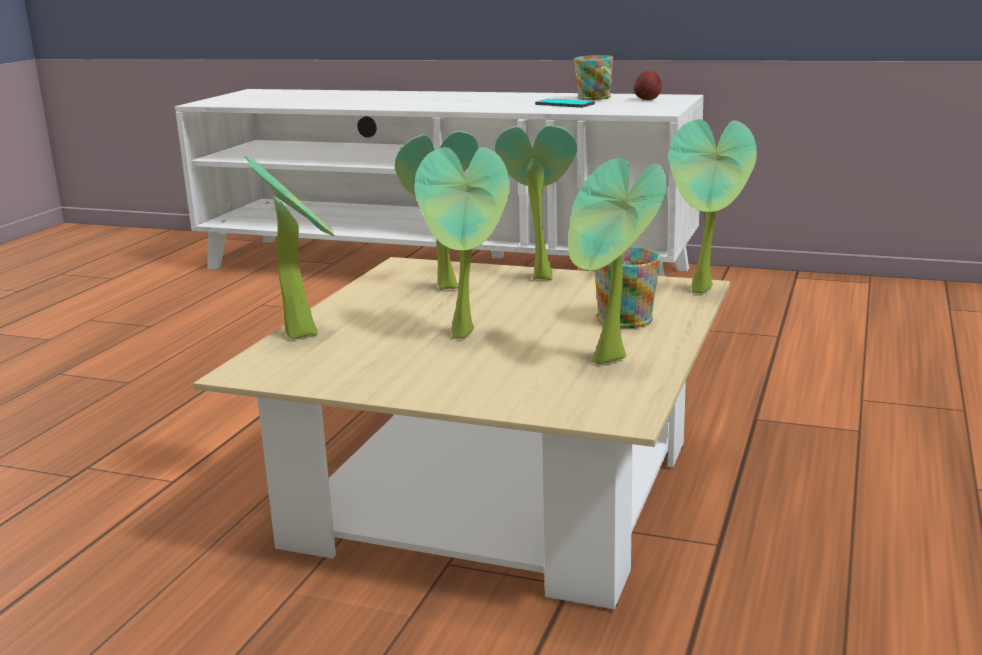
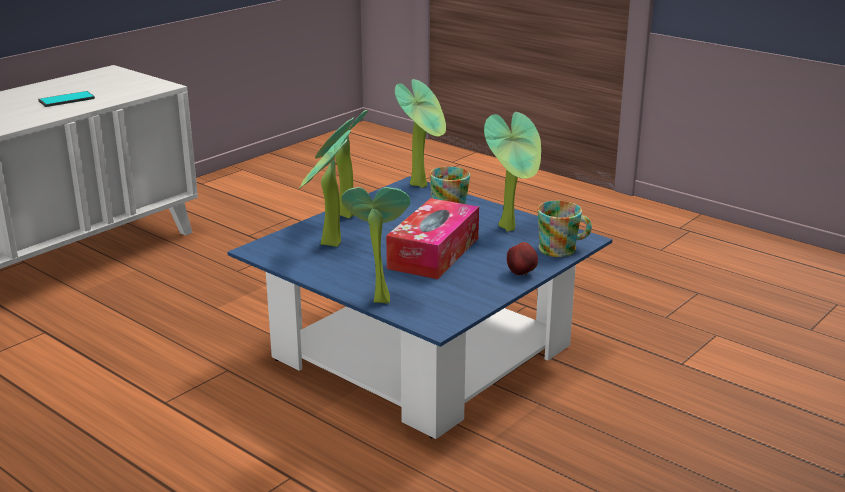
camera: 70 degrees left, 5 degrees up
beige coffee table [193,257,730,609] -> blue coffee table [227,176,613,439]
potted plant [414,147,510,339] -> tissue box [386,198,479,279]
mug [574,55,613,100] -> mug moved to [537,200,592,257]
apple [634,70,662,100] -> apple moved to [507,242,538,276]

